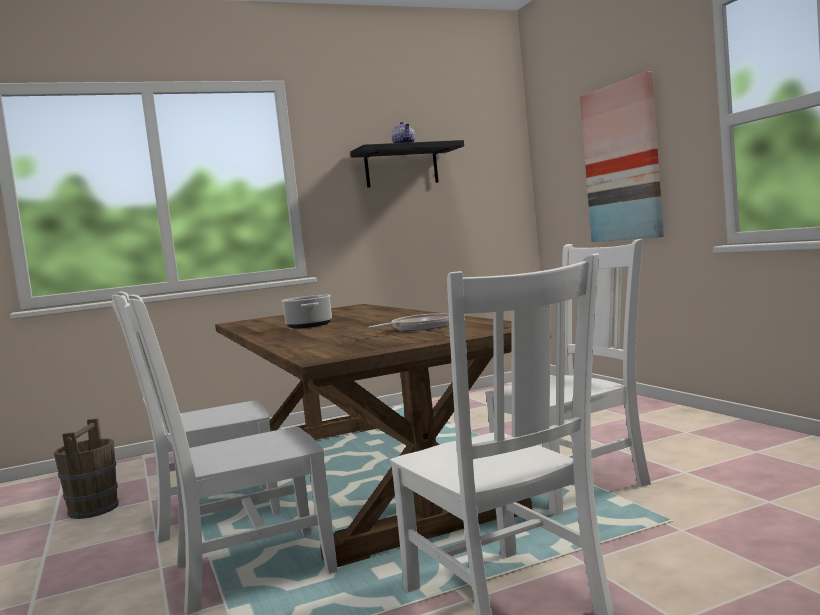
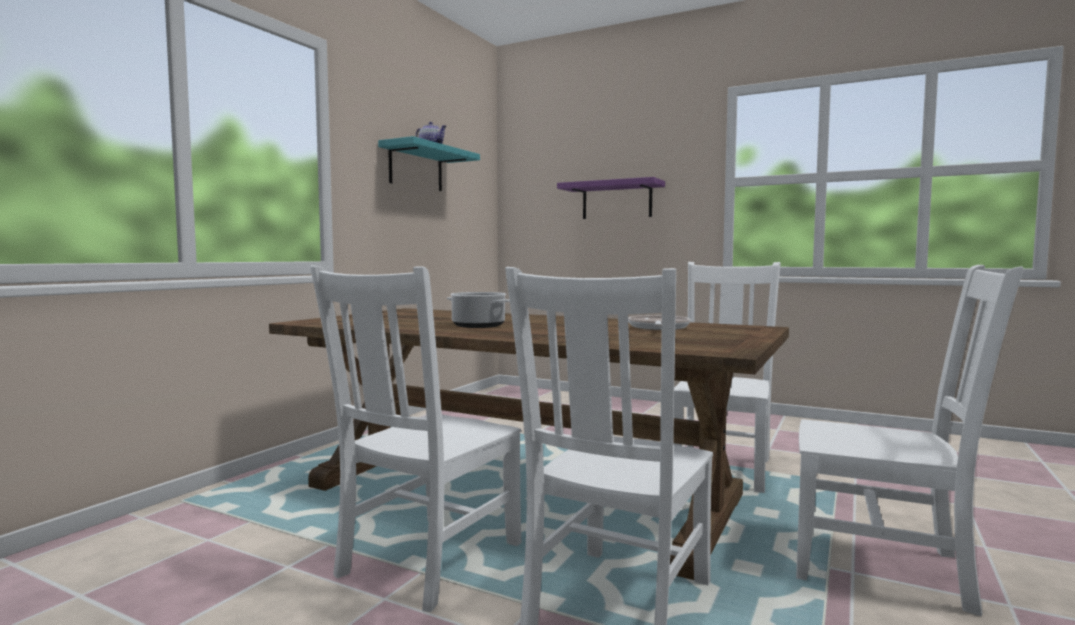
camera: 40 degrees left, 0 degrees up
brown bucket [54,418,119,519] -> none
black shelf [351,140,464,188] -> turquoise shelf [378,136,480,191]
picture [580,71,664,242] -> purple shelf [557,177,665,219]

